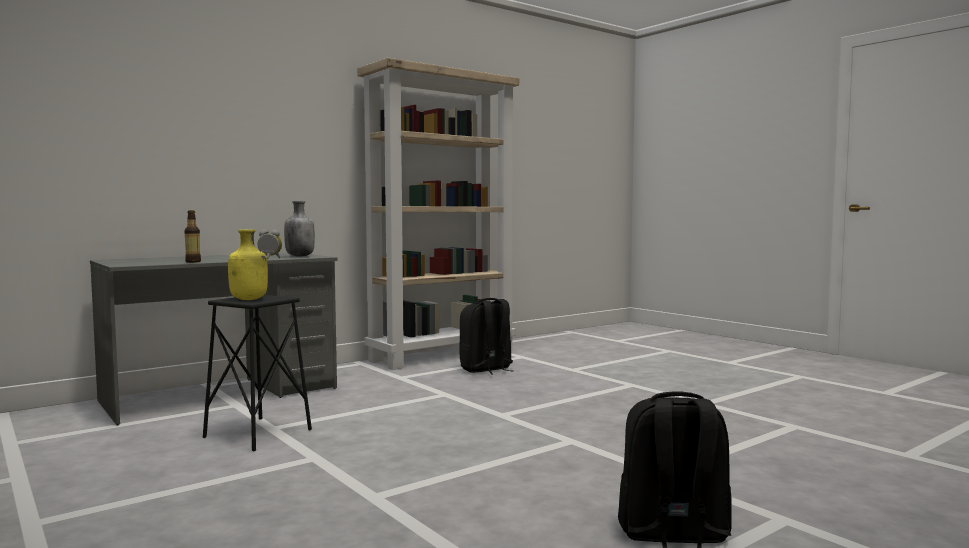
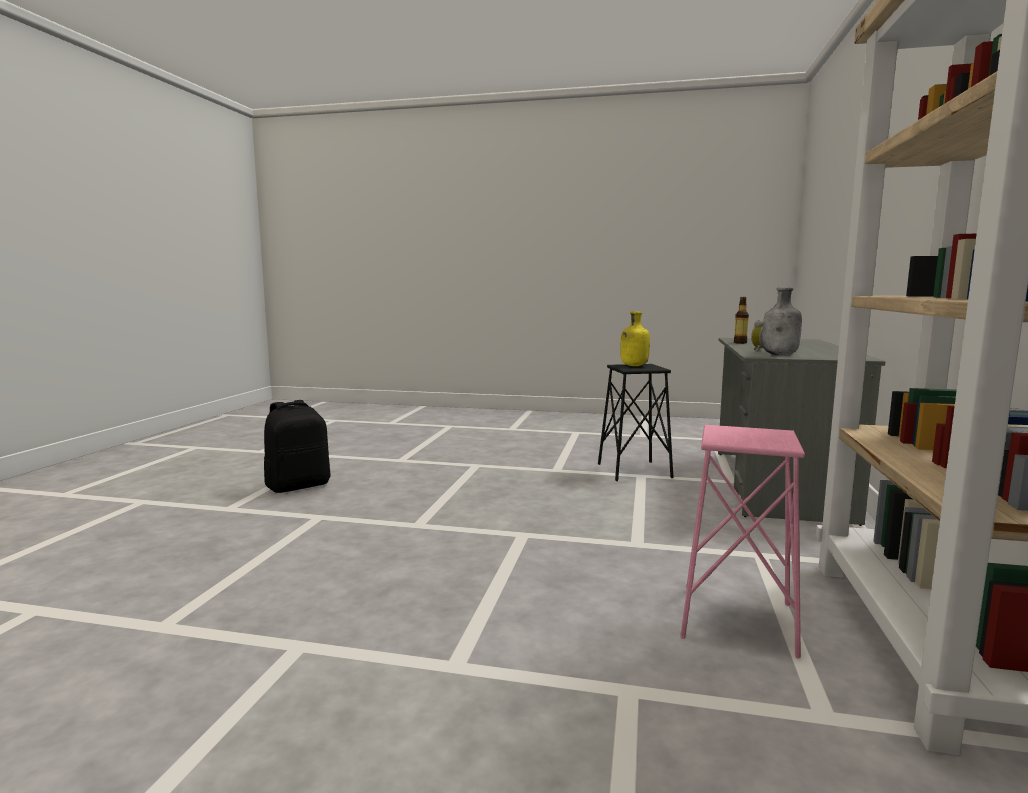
camera: 140 degrees right, 5 degrees up
black backpack [460,298,513,375] -> pink stool [680,425,805,659]

